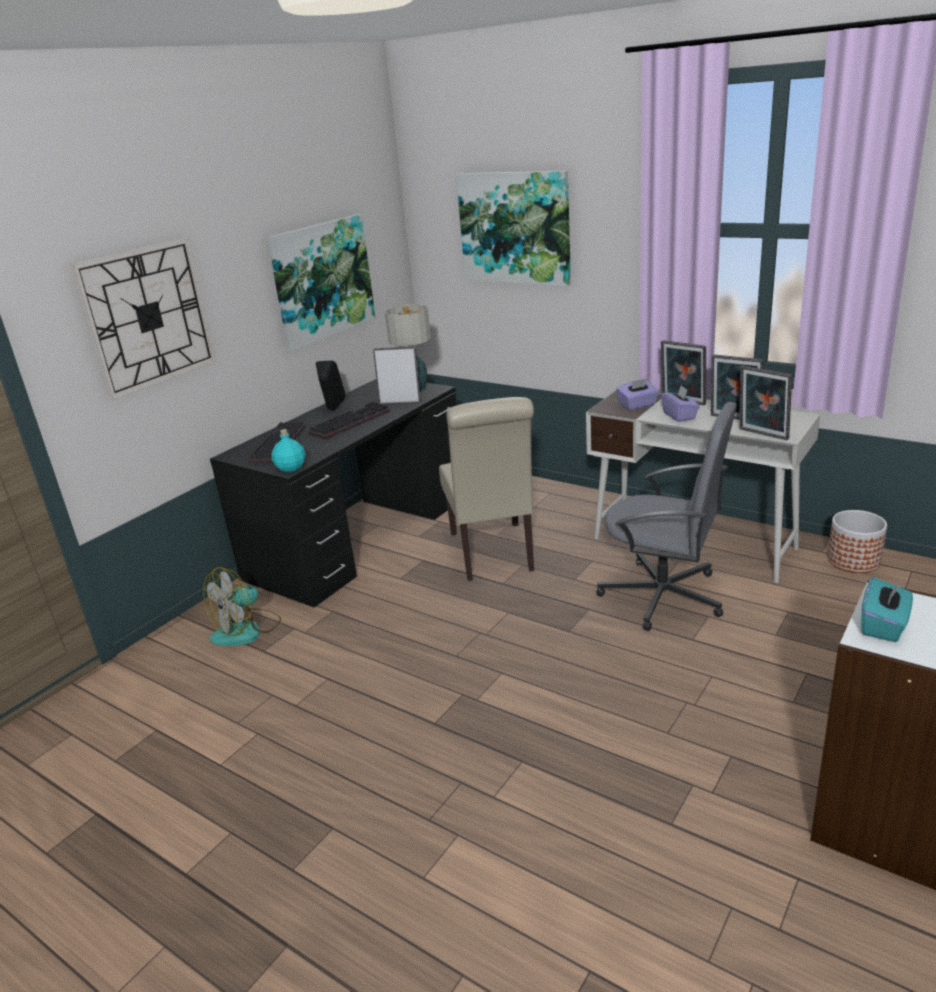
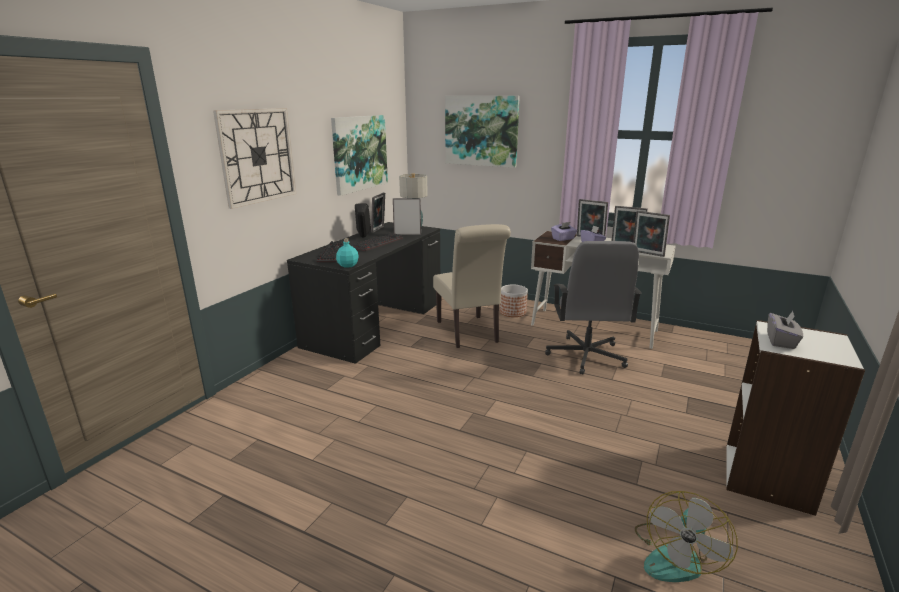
camera: 10 degrees left, 5 degrees down
fan [203,567,281,646] -> fan moved to [635,491,738,582]
grey office chair [596,402,737,631] -> grey office chair turned 75 degrees clockwise [545,241,641,375]
planter [828,510,887,573] -> planter moved to [500,285,528,317]
turquoise tissue box [861,577,913,642] -> grey tissue box [767,311,803,349]
none -> picture frame [371,193,385,233]

